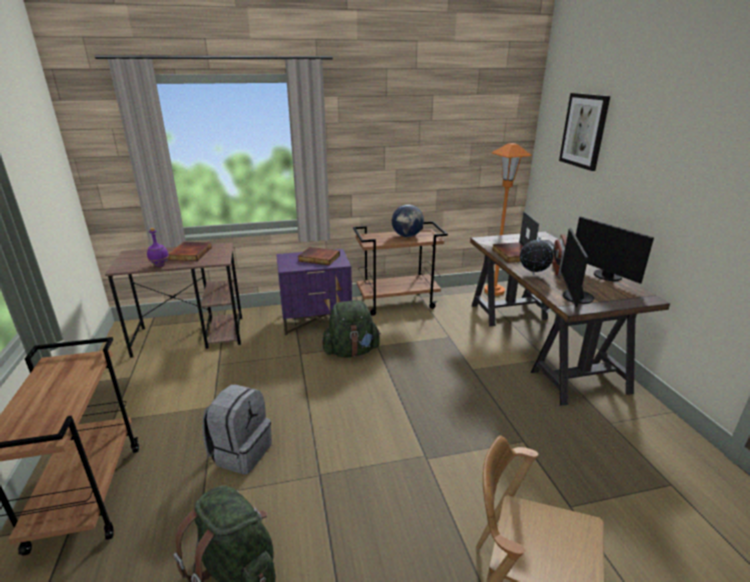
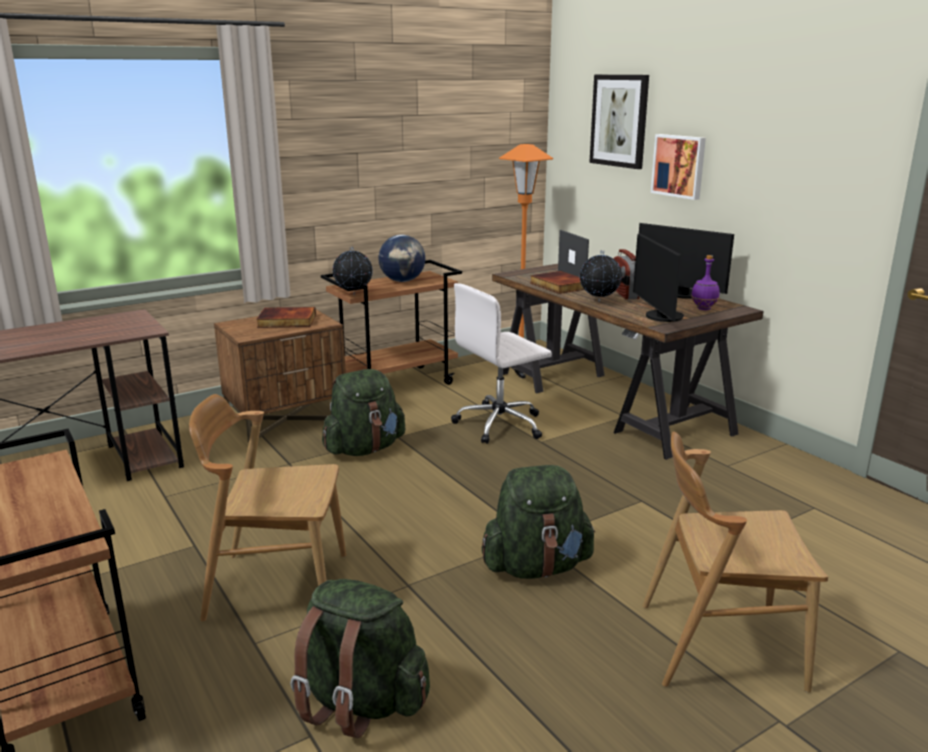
camera: 20 degrees left, 5 degrees down
purple bottle [147,228,169,267] -> purple bottle moved to [691,255,720,310]
book [168,242,212,261] -> none
grey backpack [202,384,272,475] -> brown chair [189,394,346,621]
purple nightstand [276,249,352,335] -> brown nightstand [214,309,346,444]
none -> globe [333,246,373,295]
none -> white office chair [451,283,552,444]
none -> green backpack [482,465,595,579]
none -> picture [651,134,706,200]

